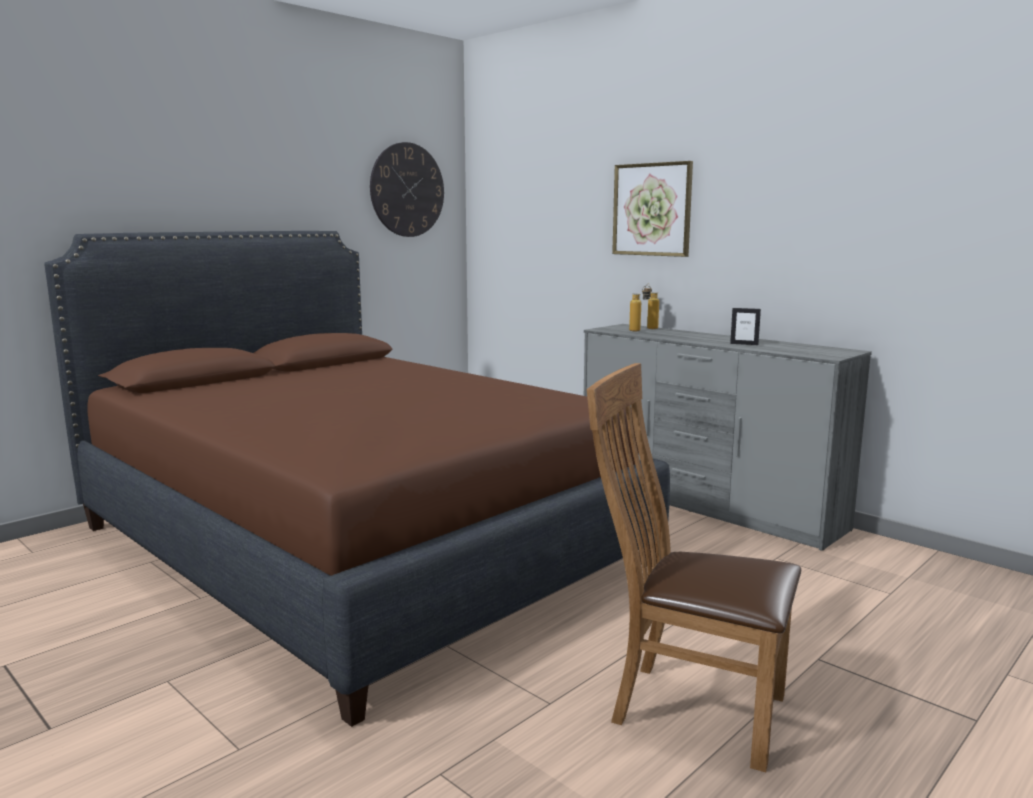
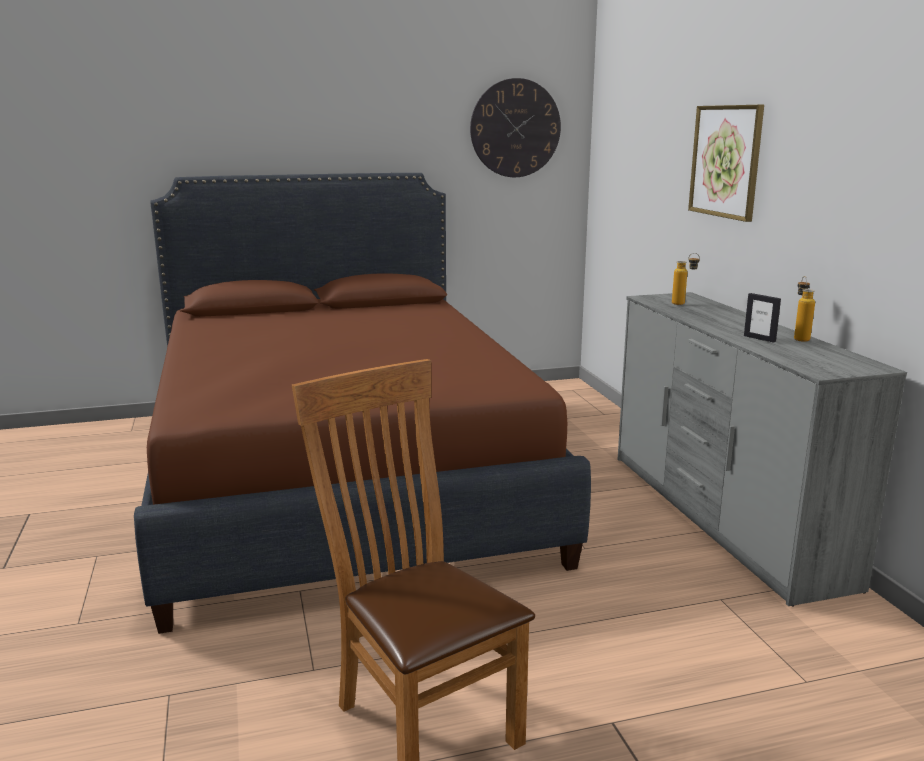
camera: 30 degrees right, 5 degrees up
bottle [644,284,659,329] -> bottle moved to [794,276,815,342]

